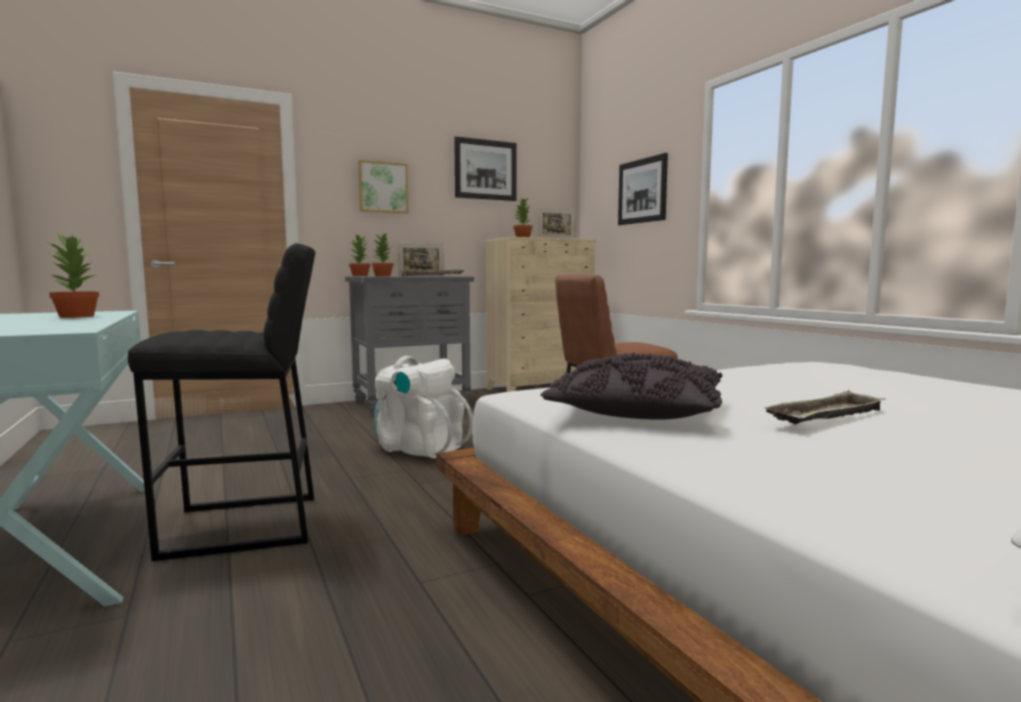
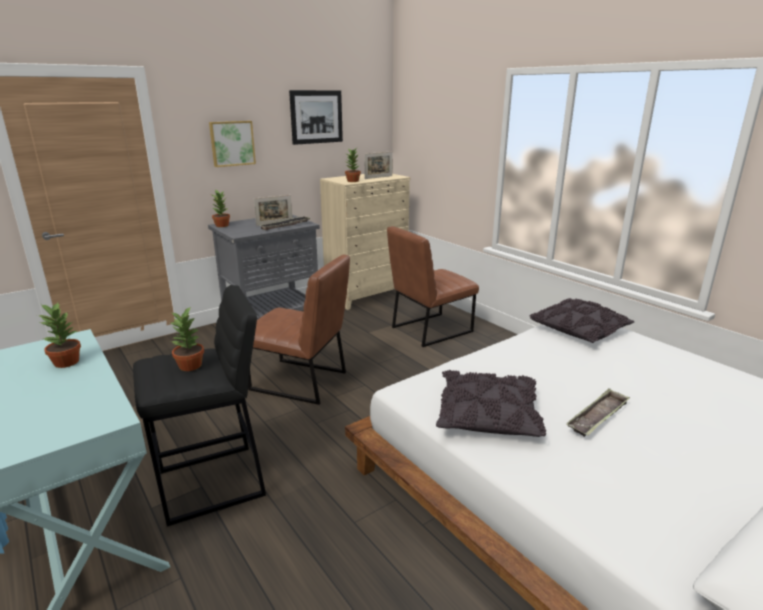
camera: 10 degrees left, 15 degrees up
potted plant [372,232,393,276] -> potted plant moved to [170,306,204,371]
white backpack [374,356,473,458] -> brown chair [248,255,350,405]
picture [618,153,668,225] -> none
none -> black pillow [530,298,634,343]

